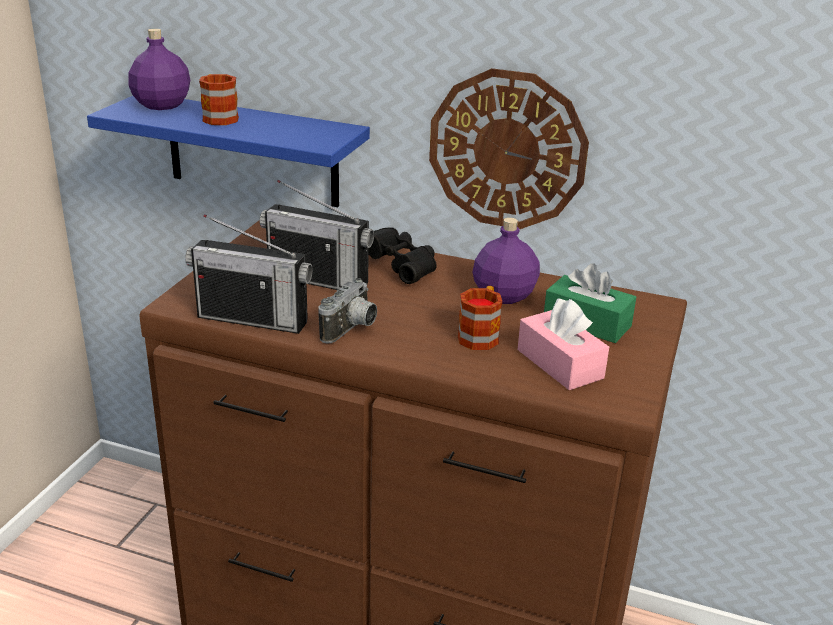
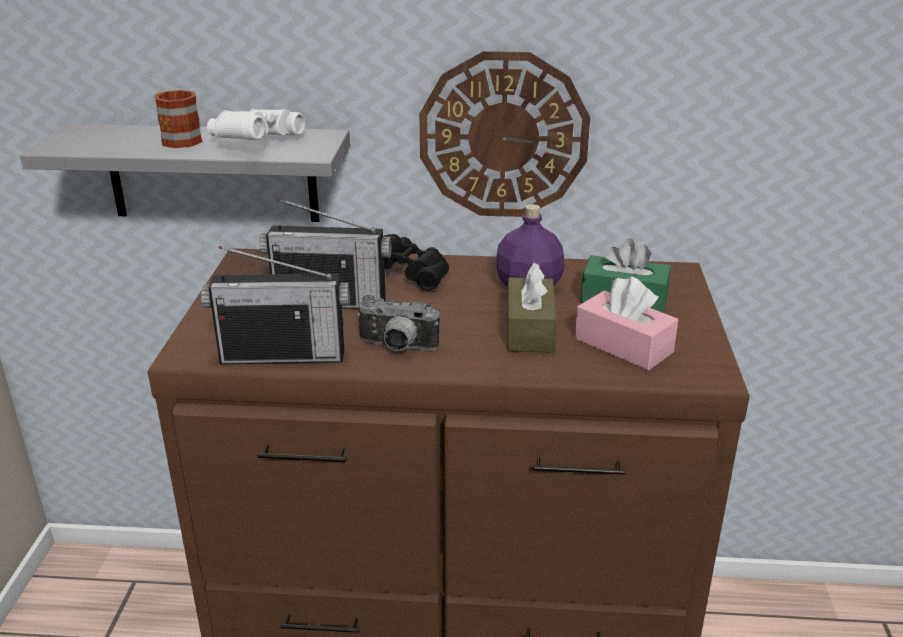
camera: 15 degrees left, 0 degrees up
blue shelf [87,96,370,207] -> grey shelf [20,124,350,222]
purple bottle [128,28,190,110] -> none
camera [318,278,377,343] -> camera turned 90 degrees clockwise [357,295,440,351]
mug [458,286,502,350] -> brown tissue box [507,263,557,353]
none -> white binoculars [207,109,305,140]

